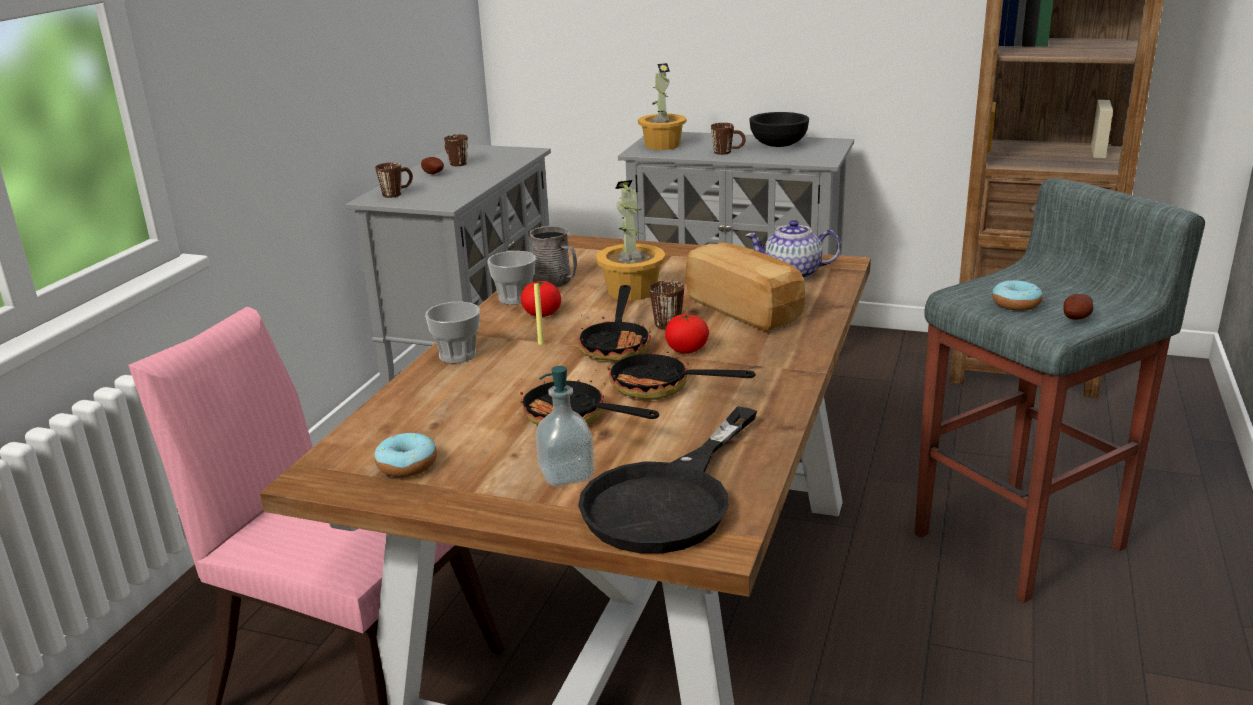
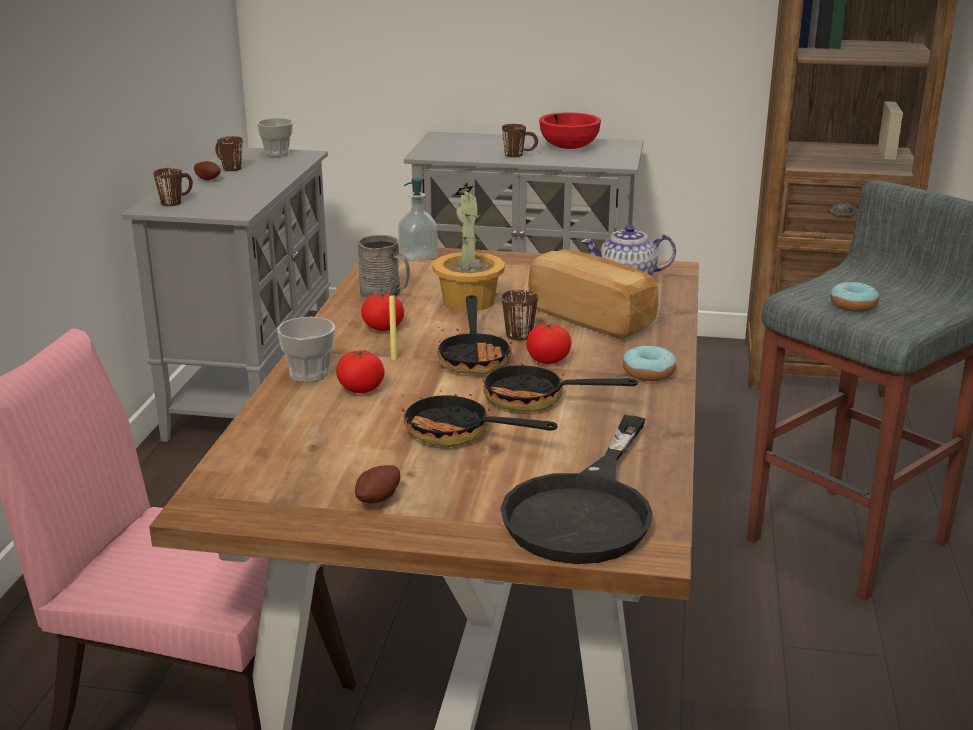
camera: 10 degrees left, 0 degrees up
donut [375,432,437,477] -> donut moved to [623,345,676,381]
cup [488,251,536,305] -> cup moved to [257,118,293,157]
soap dispenser [535,366,594,487] -> soap dispenser moved to [398,178,438,261]
potted plant [638,63,686,150] -> none
black bowl [749,112,809,147] -> red bowl [539,112,601,149]
potato [1063,294,1093,320] -> potato moved to [355,465,400,504]
none -> tomato [336,350,385,393]

